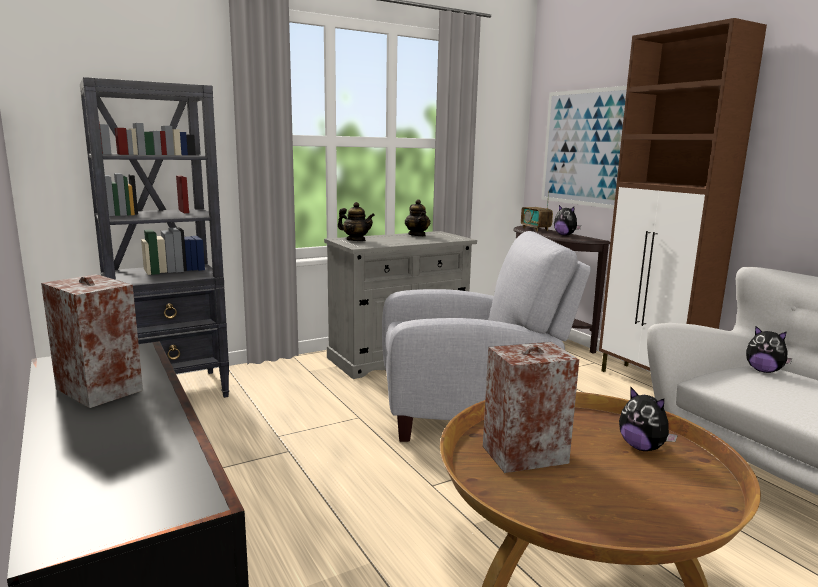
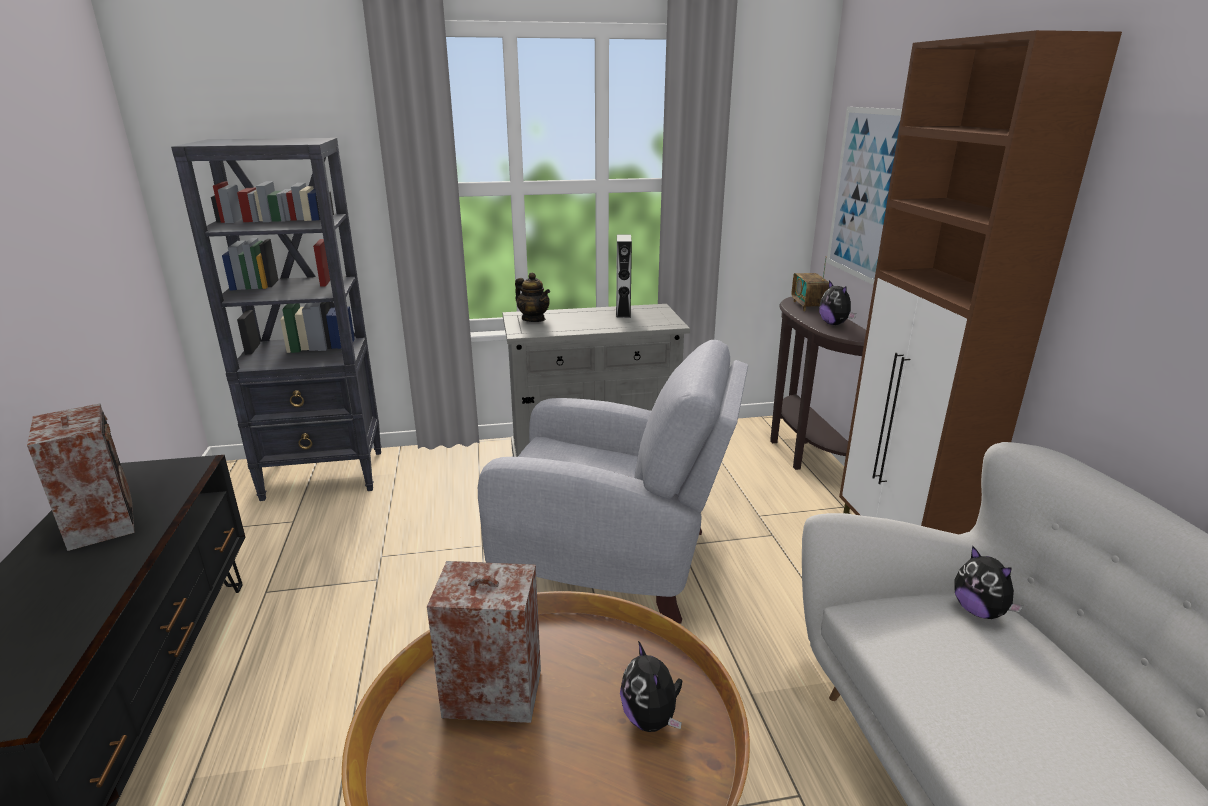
camera: 20 degrees right, 10 degrees up
teapot [405,199,430,236] -> grey speaker [616,234,632,318]

